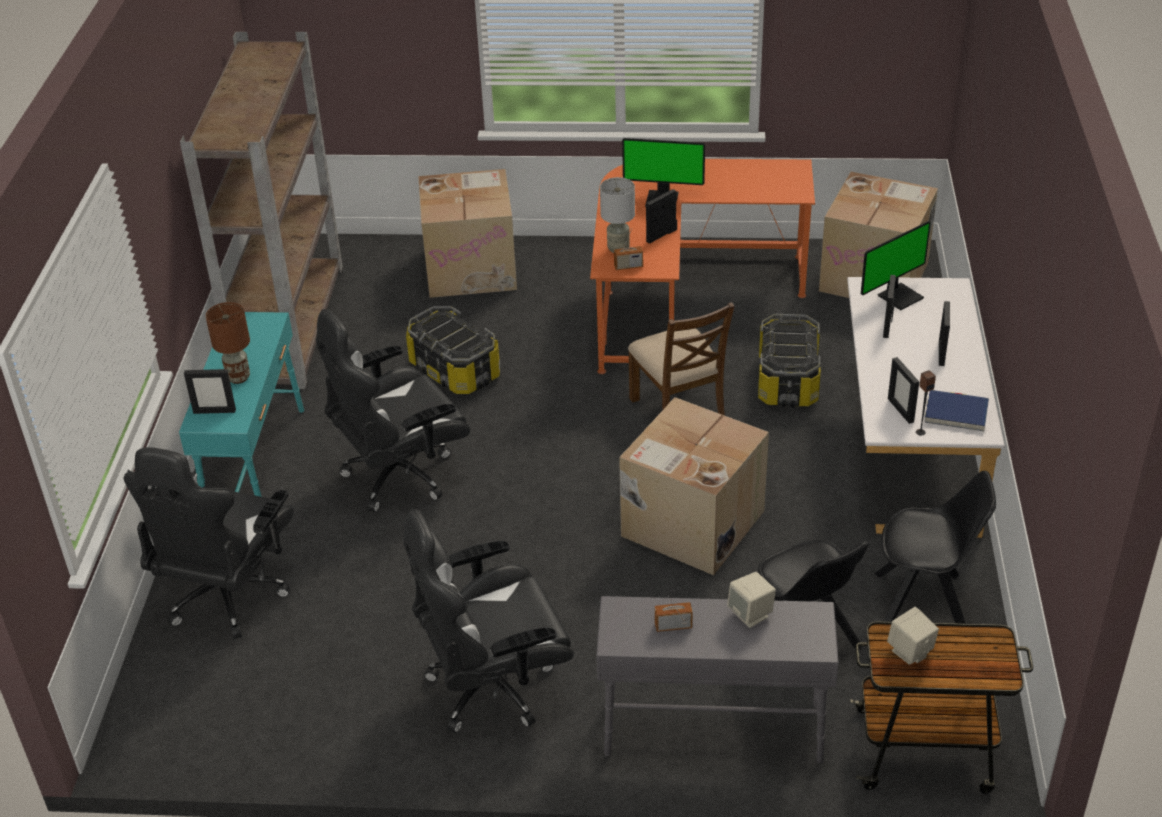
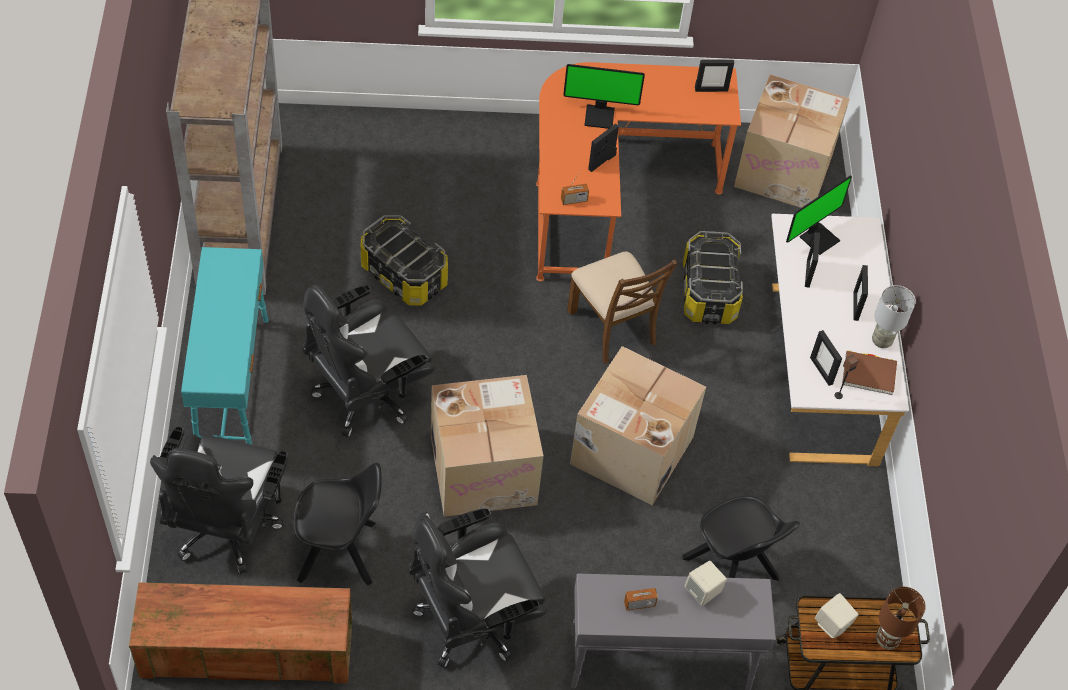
camera: 10 degrees left, 15 degrees up
picture frame [184,369,236,414] -> picture frame moved to [695,60,734,92]
brown table lamp [206,302,250,384] -> brown table lamp moved to [876,587,926,649]
cardboard box [418,169,517,298] -> cardboard box moved to [431,375,544,517]
grey table lamp [600,177,635,253] -> grey table lamp moved to [872,285,916,348]
black chair [875,471,996,624] -> black chair moved to [293,463,382,585]
blue book [925,390,989,431] -> brown book [842,351,897,395]
none -> brown bench [129,582,352,683]

